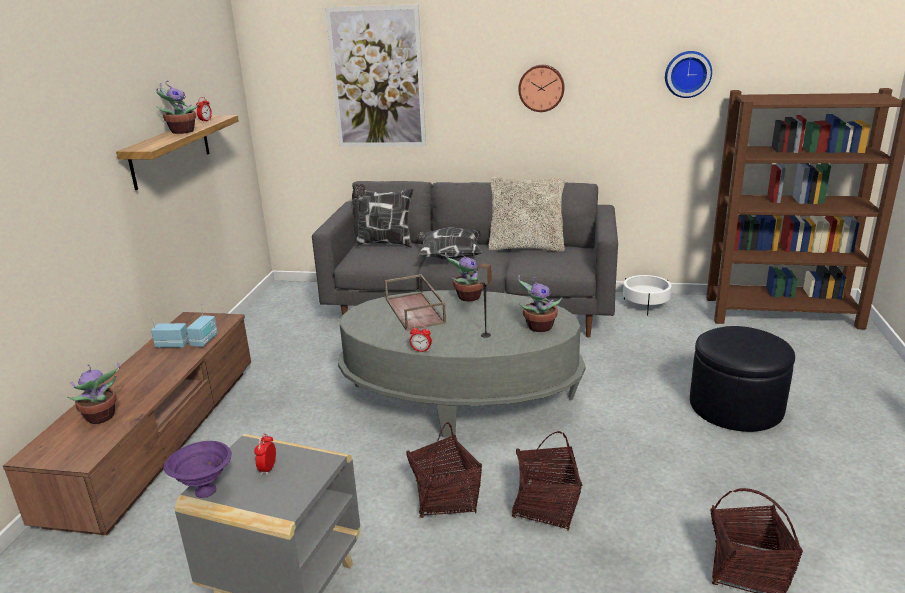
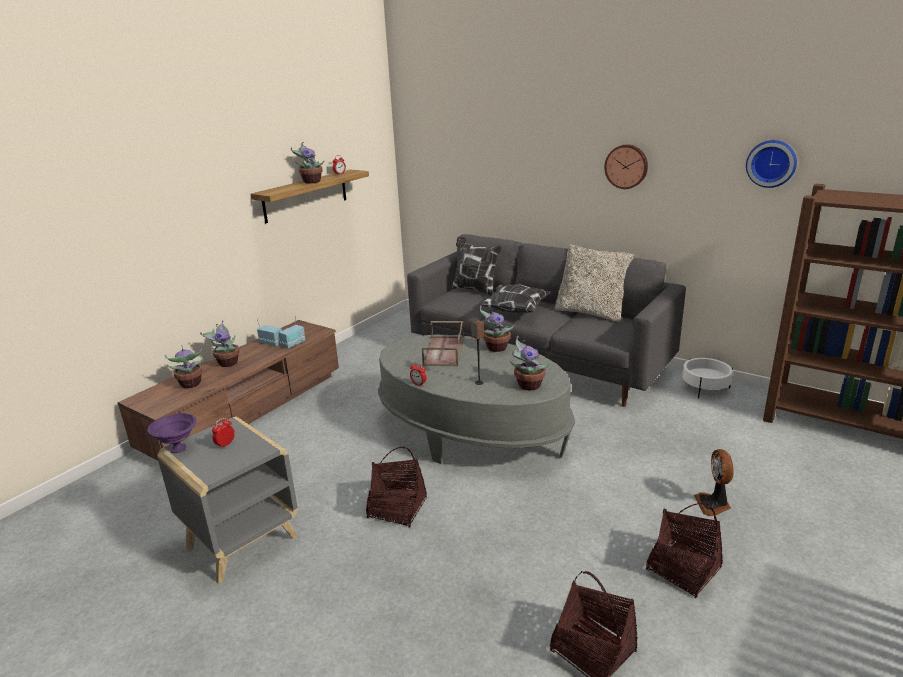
camera: 25 degrees right, 0 degrees up
picture [325,4,426,146] -> none
basket [512,431,582,531] -> basket moved to [646,503,723,598]
black ottoman [690,326,795,432] -> fan [694,449,734,516]
none -> potted plant [200,320,240,367]

